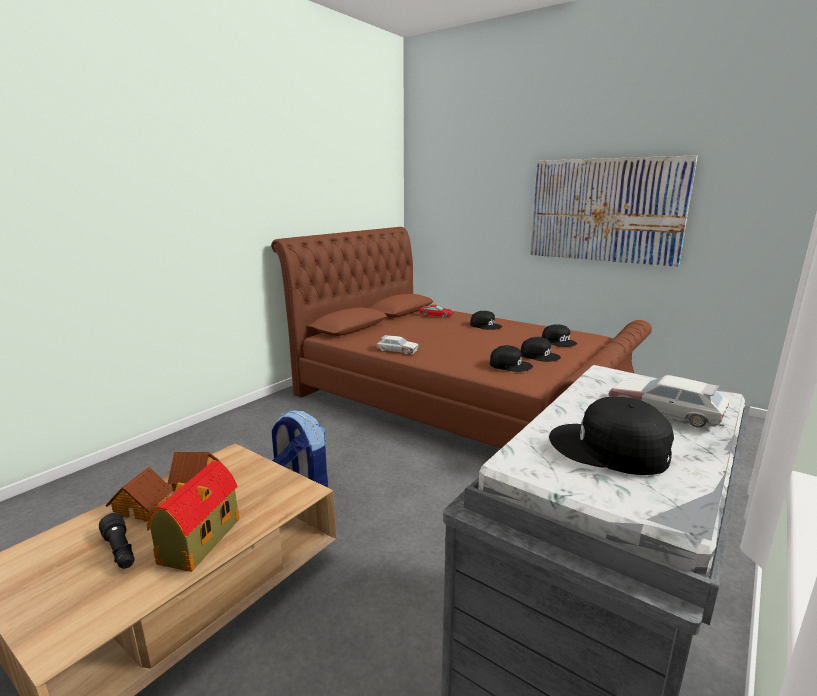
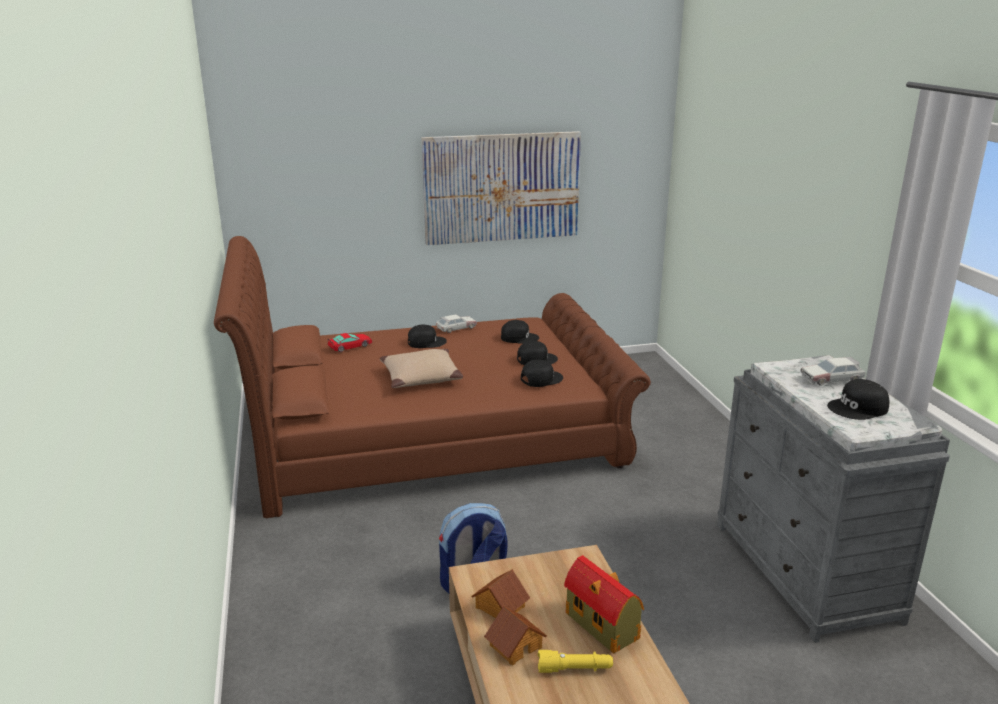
camera: 50 degrees left, 5 degrees up
black flashlight [99,513,135,569] -> yellow flashlight [538,650,613,673]
toy car [377,335,419,354] -> toy car moved to [436,314,477,333]
none -> beige pillow [380,349,463,388]

